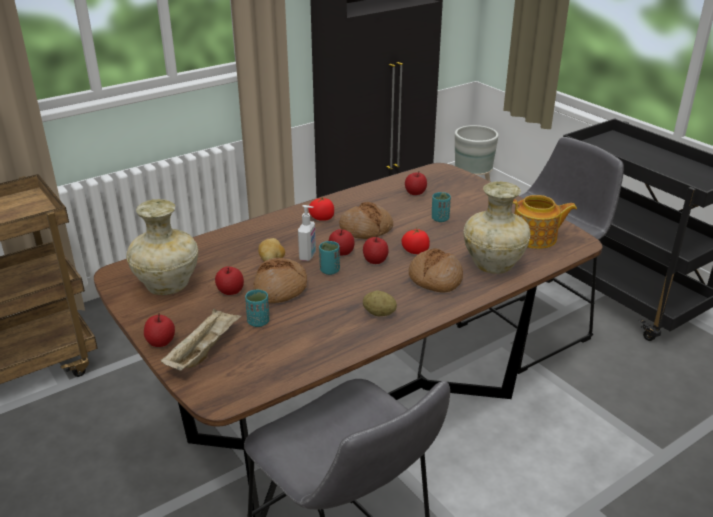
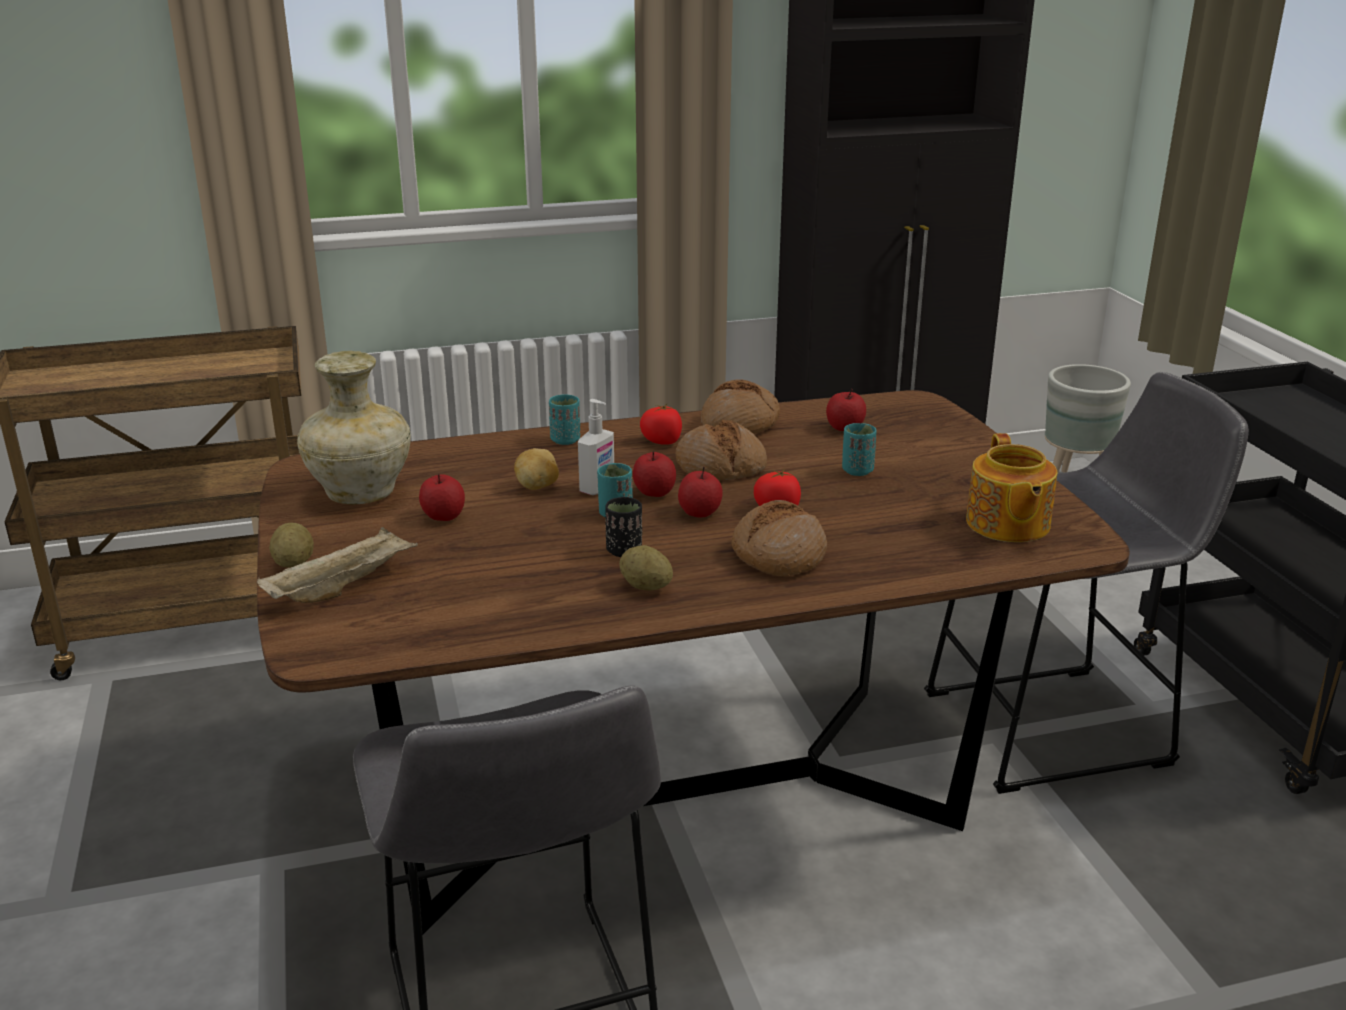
camera: 20 degrees right, 5 degrees down
apple [144,313,175,347] -> potato [269,522,314,568]
turquoise cup [245,289,269,327] -> turquoise cup moved to [549,394,580,445]
bread [253,258,307,303] -> bread moved to [701,379,780,434]
beige vase [463,181,531,274] -> none
teapot [513,195,577,249] -> teapot turned 60 degrees clockwise [966,433,1057,542]
none -> black cup [605,497,642,557]

